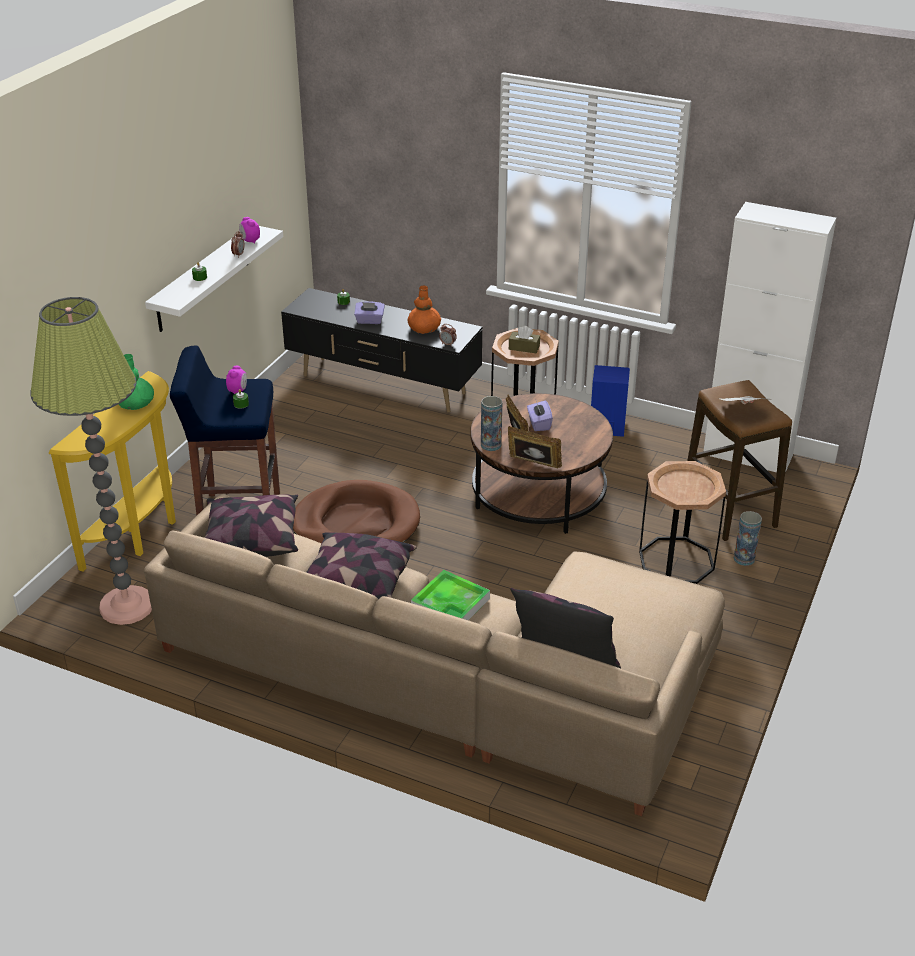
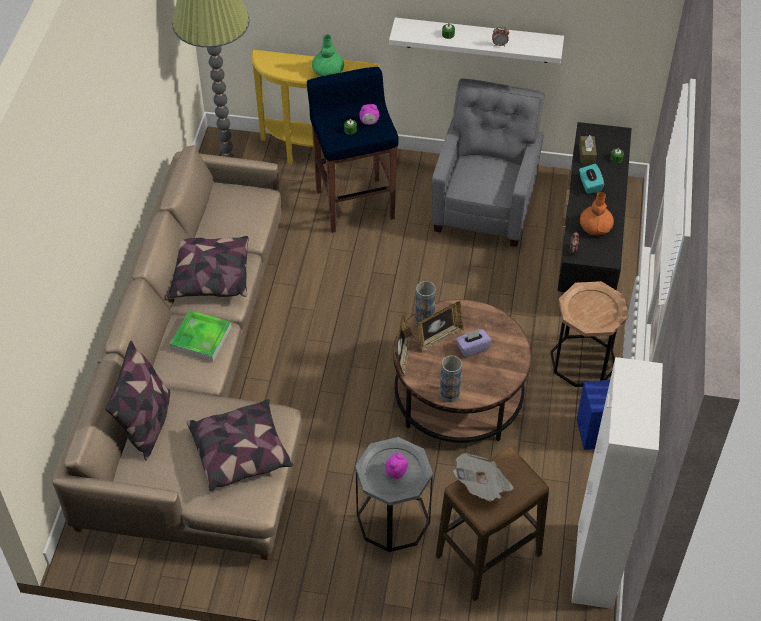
camera: 75 degrees right, 15 degrees up
pillow [205,494,298,557] -> pillow moved to [187,399,294,491]
alarm clock [239,217,260,244] -> alarm clock moved to [385,453,408,479]
brown dog bed [293,480,420,543] -> none
purple tissue box [354,301,385,324] -> turquoise tissue box [579,164,604,194]
brown tissue box [509,326,540,353] -> brown tissue box moved to [579,135,597,163]
brown side table [639,461,726,584] -> grey side table [355,437,433,552]
vase [734,511,762,566] -> vase moved to [440,355,462,402]
none -> grey armchair [431,78,545,247]

